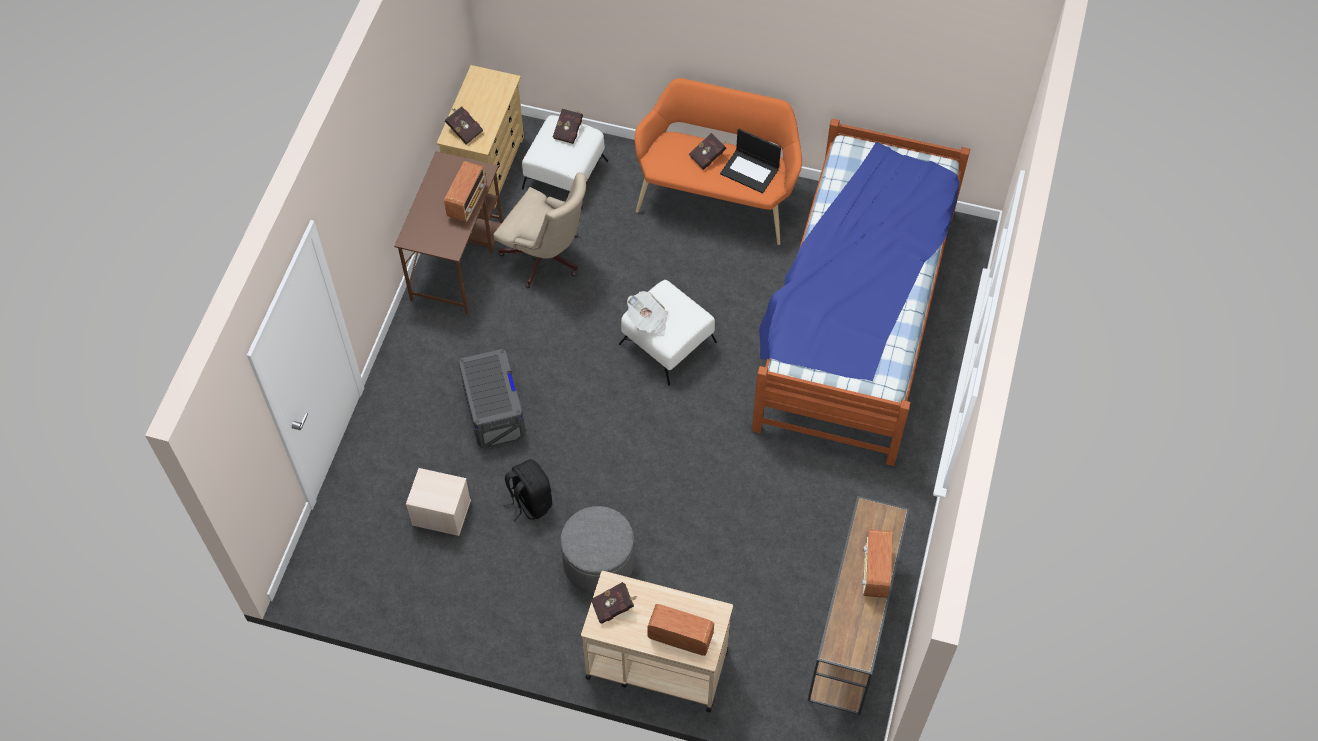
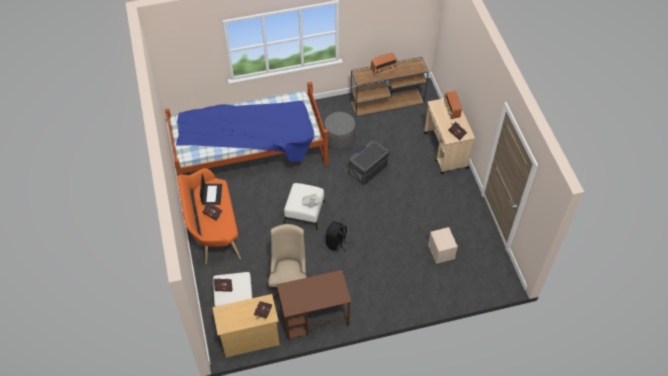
camera: 120 degrees left, 5 degrees down
radio [444,161,486,222] -> none
grey storage box [459,349,525,448] -> grey storage box moved to [349,140,389,185]
black backpack [503,459,552,522] -> black backpack moved to [326,221,347,251]
grey ottoman [561,506,634,594] -> grey ottoman moved to [324,112,355,150]

